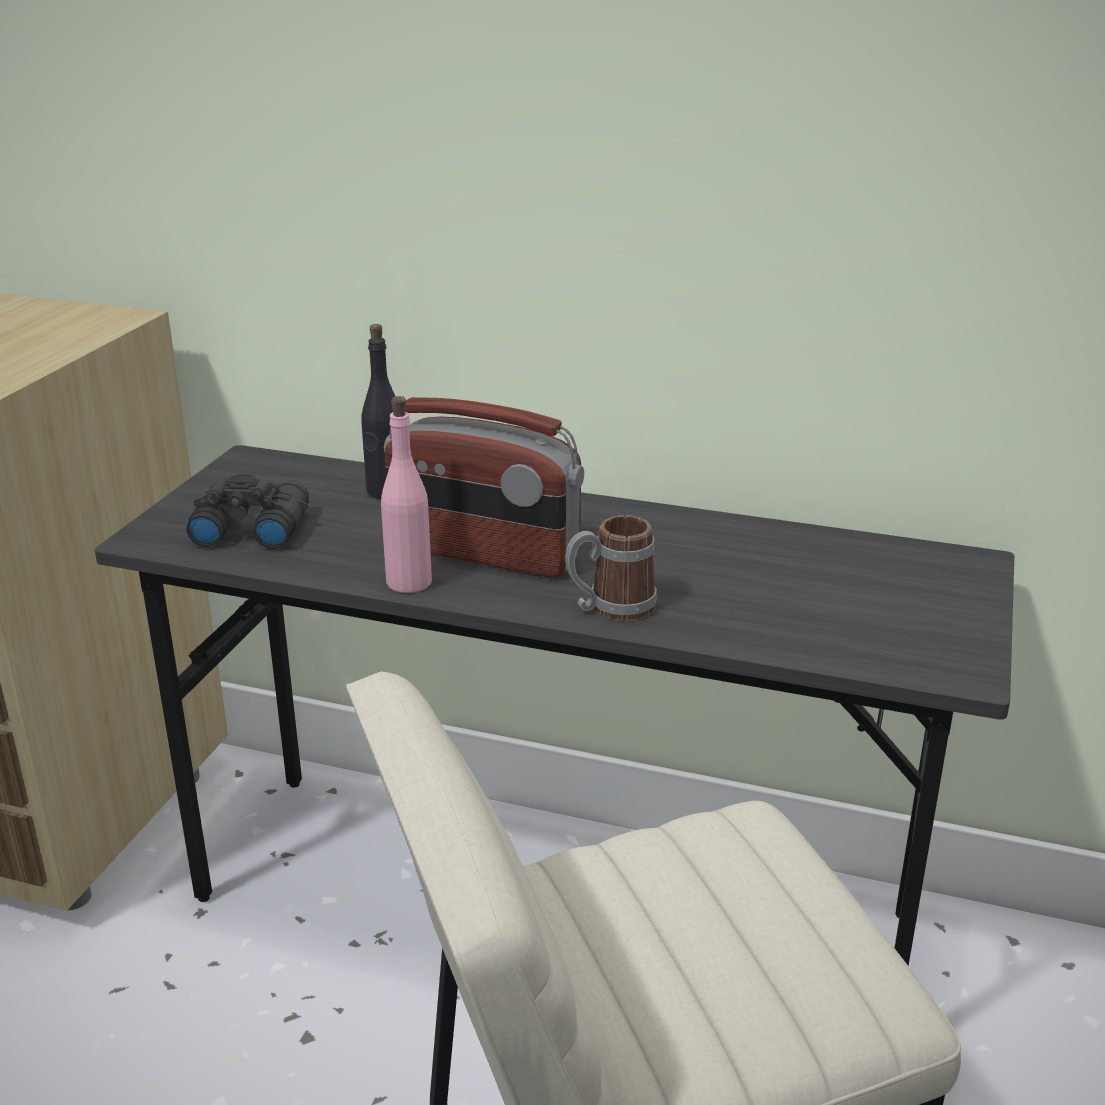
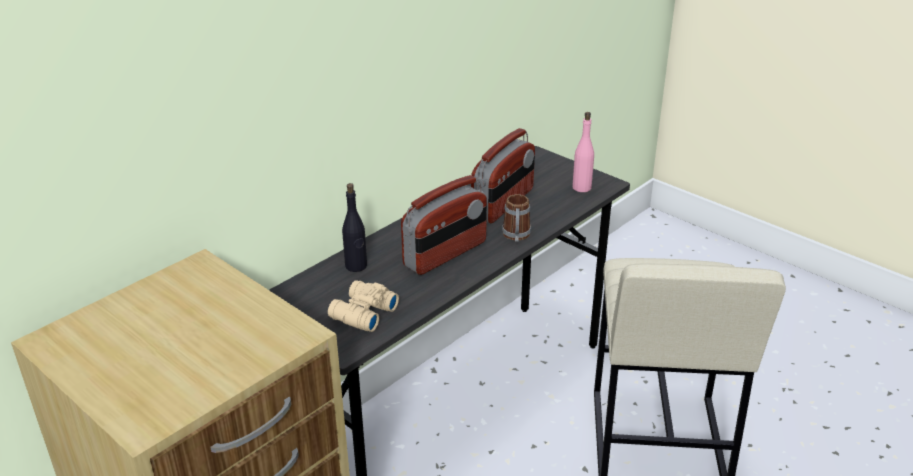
camera: 65 degrees left, 5 degrees up
black binoculars [186,474,309,549] -> beige binoculars [328,280,399,332]
pink bottle [381,396,432,593] -> pink bottle moved to [572,112,594,192]
none -> radio [471,128,535,223]

